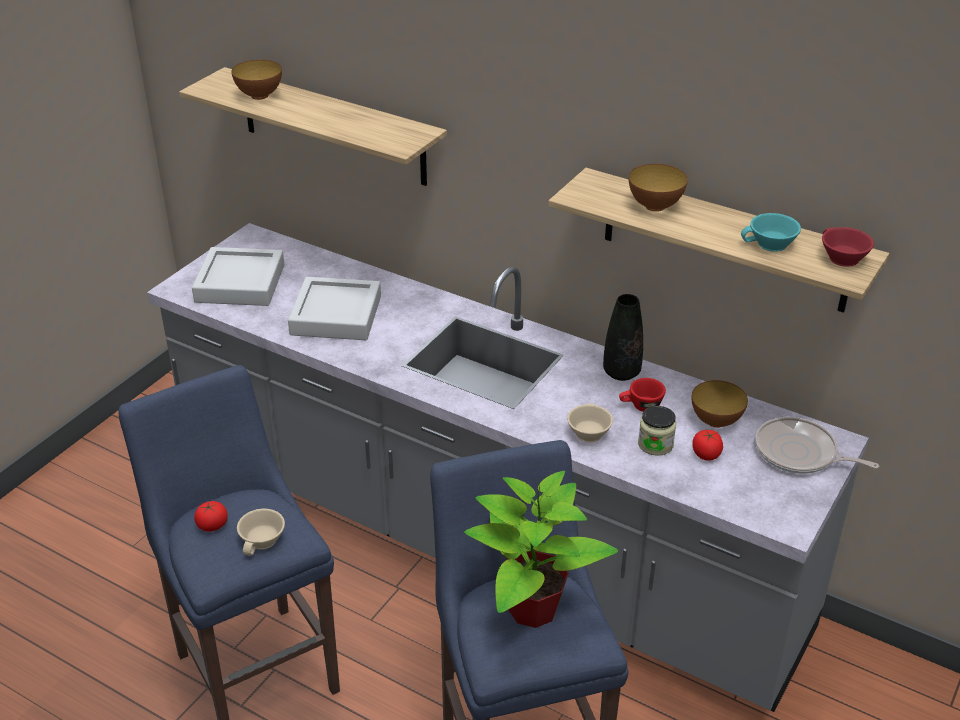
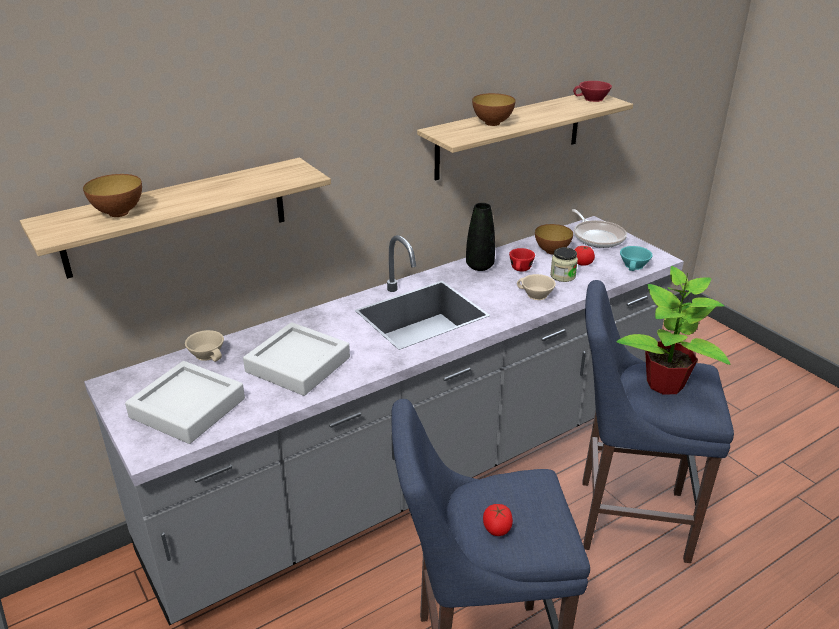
camera: 65 degrees left, 5 degrees down
beige cup [237,509,285,556] -> beige cup moved to [185,330,224,362]
turquoise cup [741,213,801,252] -> turquoise cup moved to [620,246,653,271]
frying pan [755,417,879,474] -> frying pan turned 75 degrees counterclockwise [572,209,627,248]

